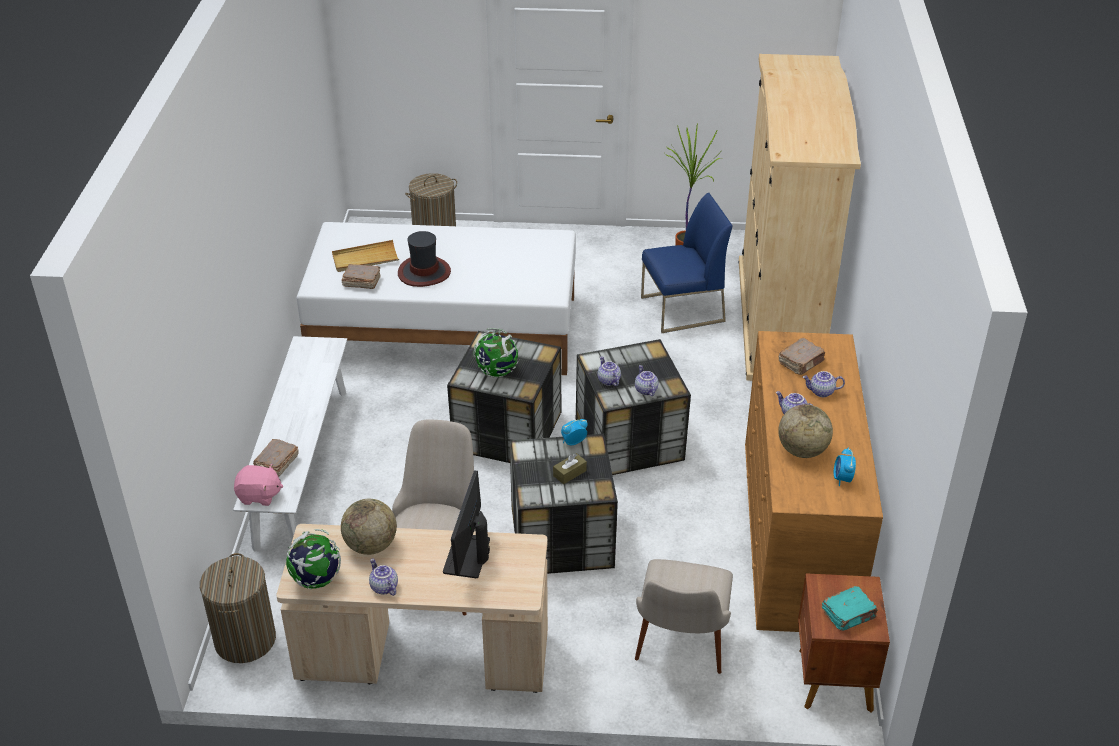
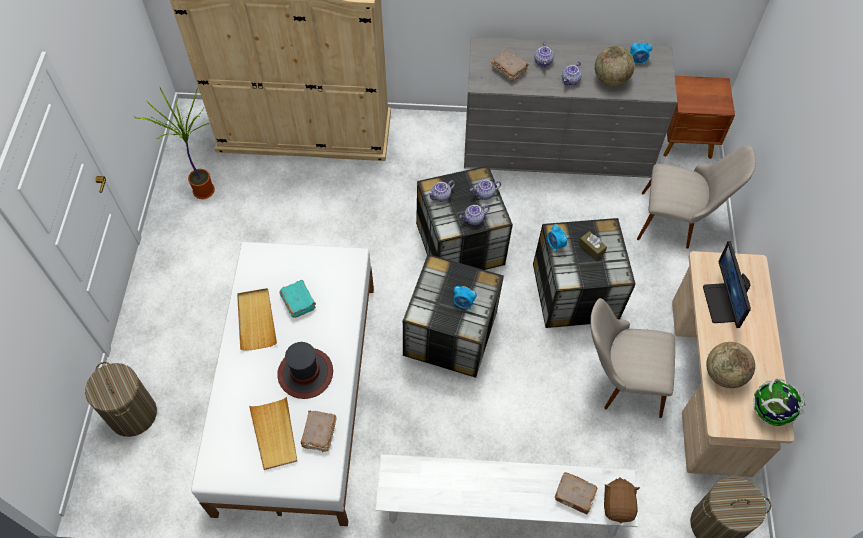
camera: 90 degrees left, 20 degrees up
pink plush toy [234,464,283,506] -> brown plush toy [604,477,640,523]
teapot [369,559,398,596] -> teapot moved to [427,180,455,202]
monitor [443,471,490,578] -> monitor turned 75 degrees clockwise [703,241,751,328]
globe [473,328,518,378] -> alarm clock [454,286,477,309]
blue chair [641,193,733,333] -> none
brown dresser [745,331,883,632] -> grey dresser [464,37,677,178]
turquoise book [822,586,878,631] -> turquoise book moved to [279,280,316,318]
none -> beige tray [237,288,277,350]

